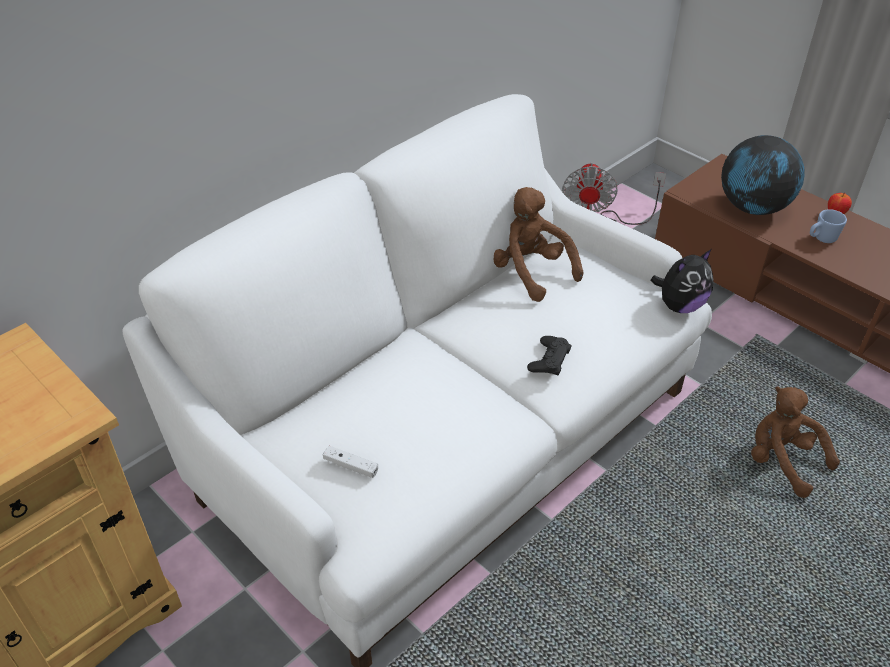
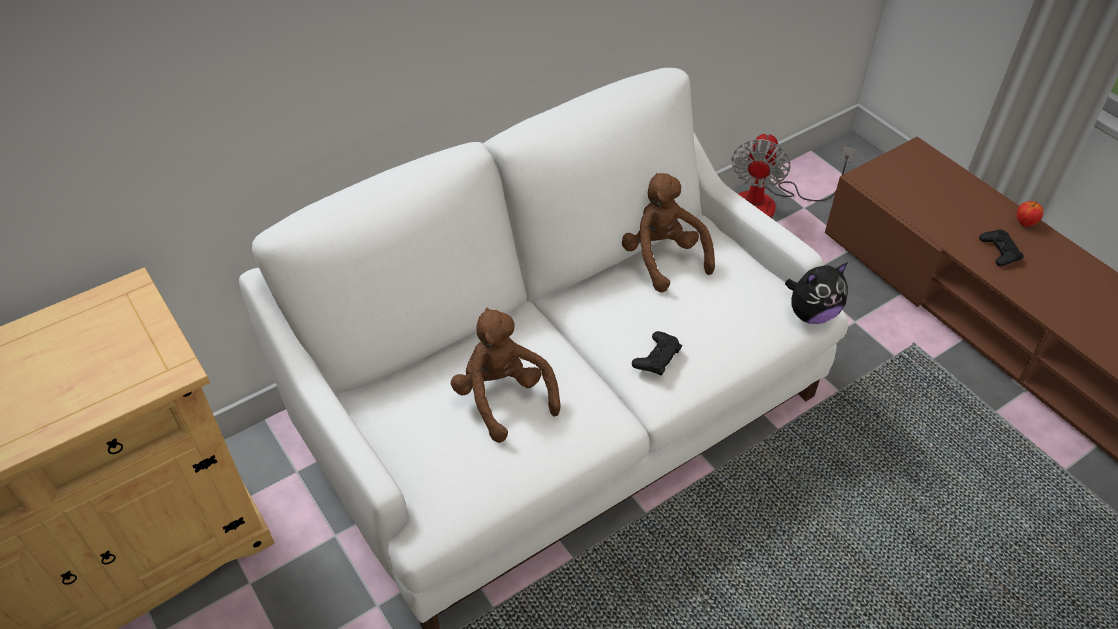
camera: 10 degrees right, 5 degrees up
white game controller [323,446,378,478] -> none
globe [721,135,805,215] -> none
brown plush toy [751,386,840,498] -> brown plush toy moved to [451,308,561,443]
blue mug [810,209,847,243] -> black game controller [979,229,1024,266]

